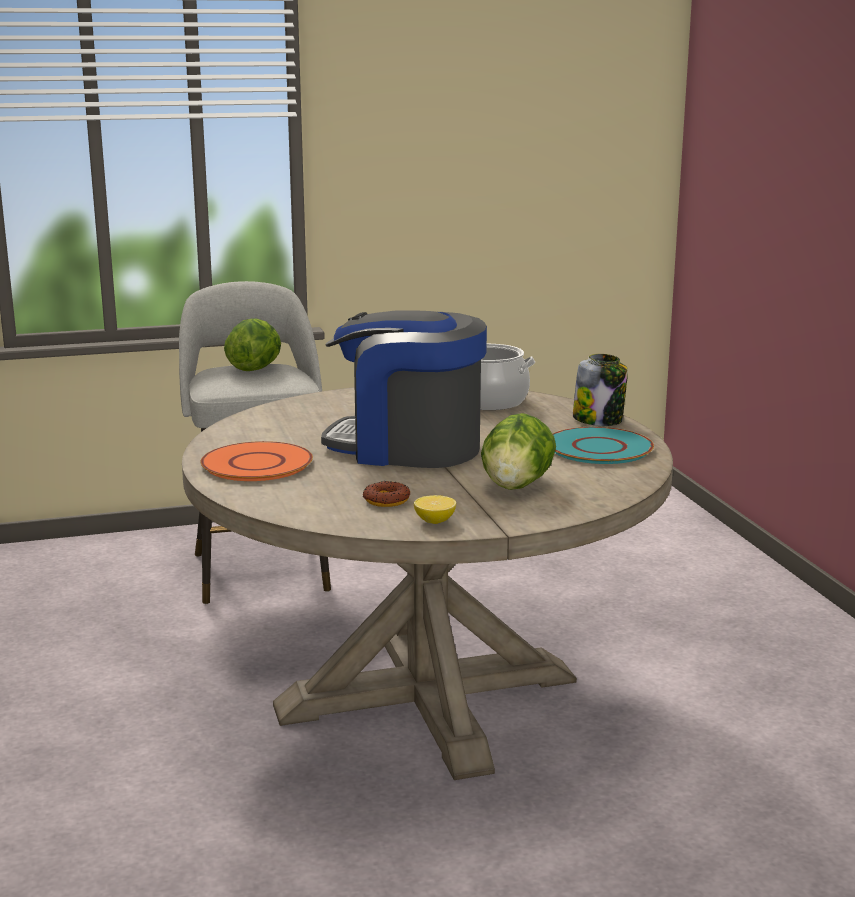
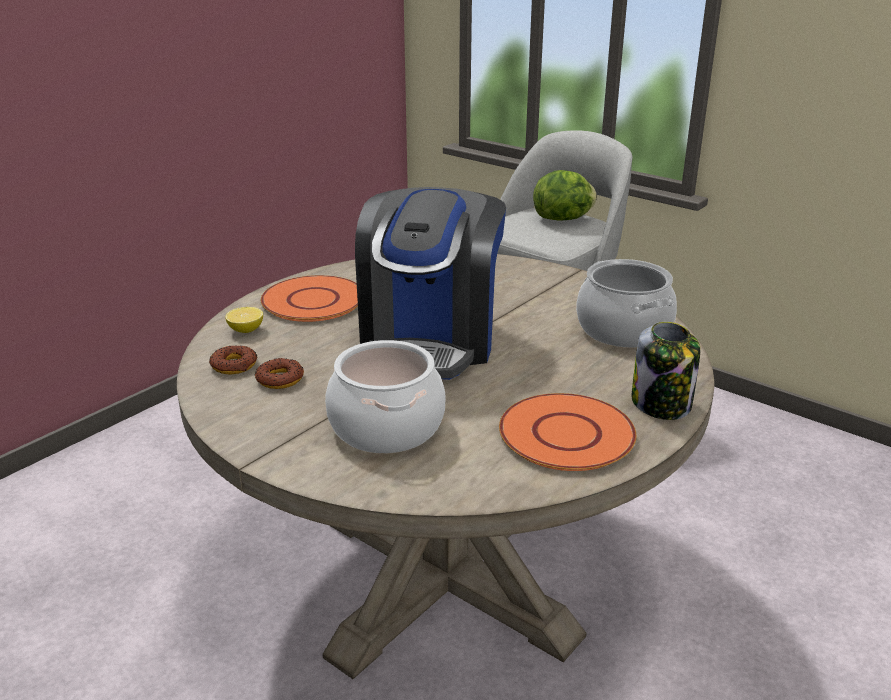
camera: 55 degrees right, 10 degrees up
coffee machine [321,310,487,468] -> coffee machine turned 150 degrees counterclockwise [355,187,506,380]
lemon [414,495,456,524] -> lemon moved to [225,307,263,333]
lettuce [481,413,556,490] -> cooking pot [325,340,446,453]
turquoise plate [553,427,654,464] -> orange plate [499,393,636,471]
none -> donut [209,345,258,375]

